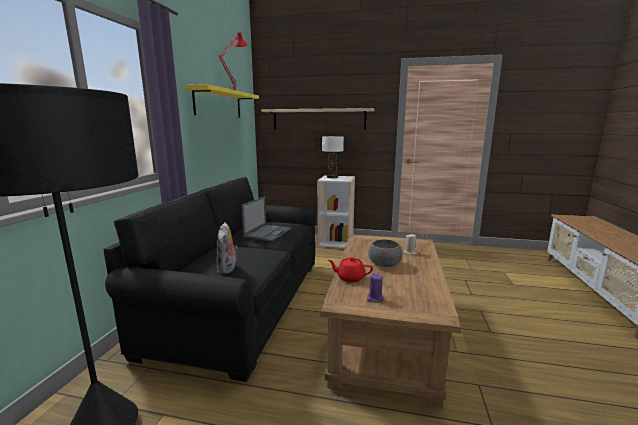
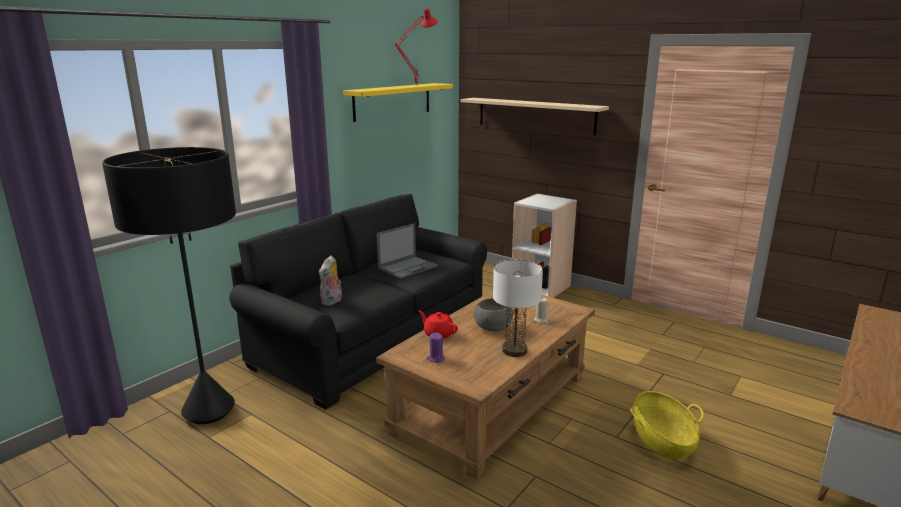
camera: 25 degrees right, 5 degrees up
table lamp [322,136,344,178] -> table lamp moved to [493,259,543,357]
none -> basket [630,391,704,460]

